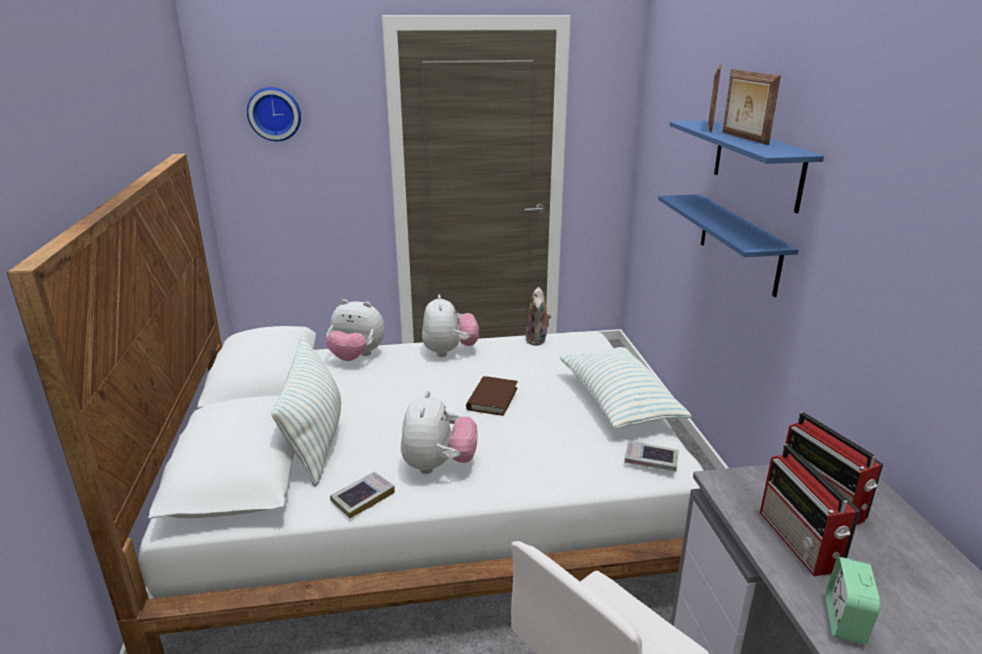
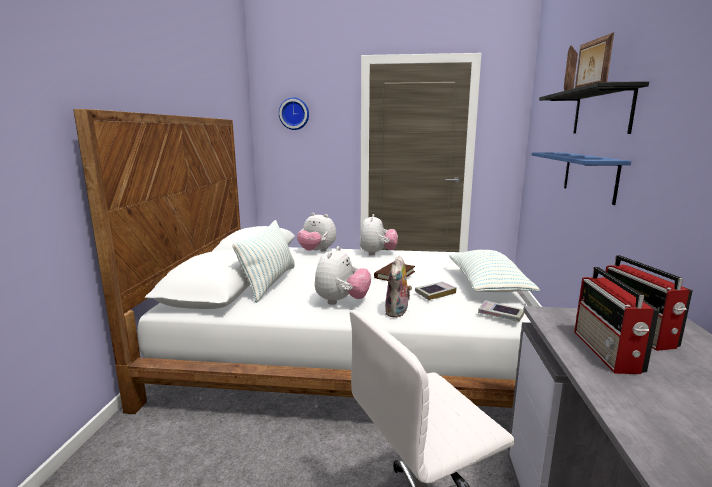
camera: 15 degrees right, 10 degrees down
book [330,472,395,519] -> book moved to [415,282,457,300]
plush toy [526,287,551,346] -> plush toy moved to [385,256,412,318]
blue shelf [669,121,824,214] -> black shelf [539,81,649,134]
alarm clock [826,557,880,645] -> none

